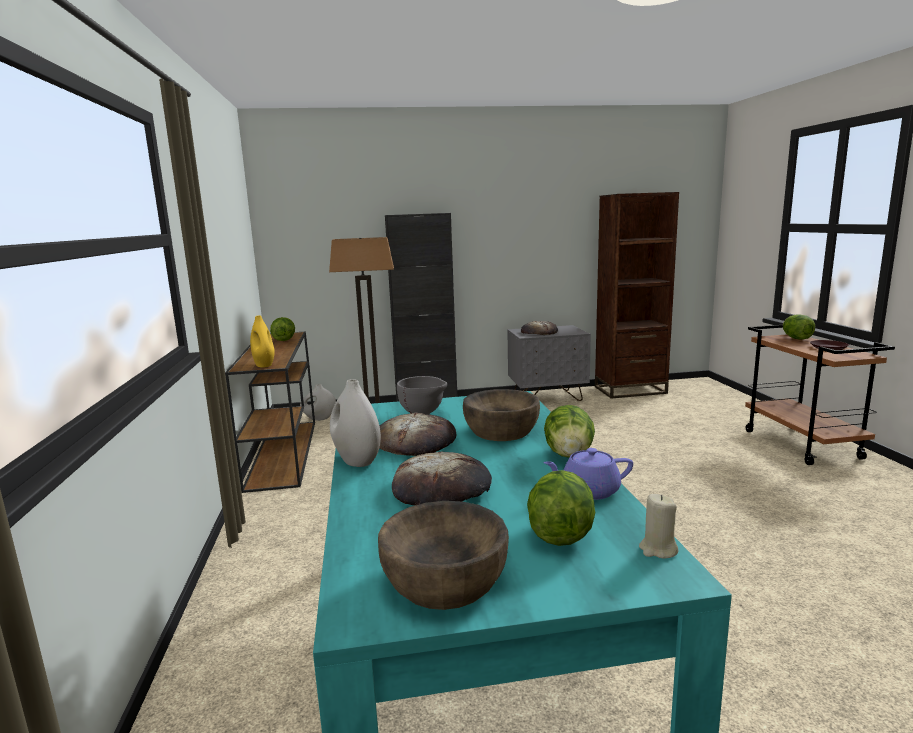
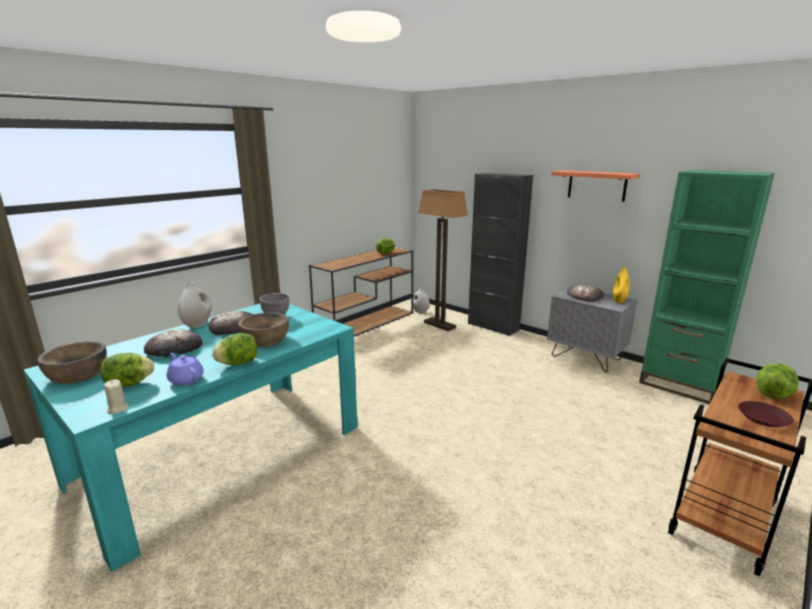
camera: 50 degrees right, 5 degrees up
yellow vase [250,315,275,368] -> yellow vase moved to [613,267,629,303]
brown bookcase [595,192,679,399] -> green bookcase [639,170,775,404]
none -> shelf [551,170,640,202]

